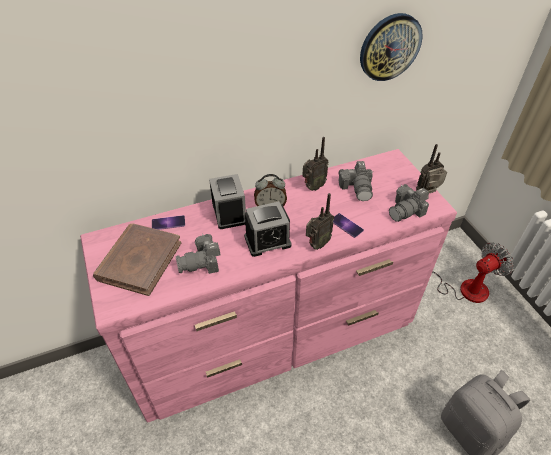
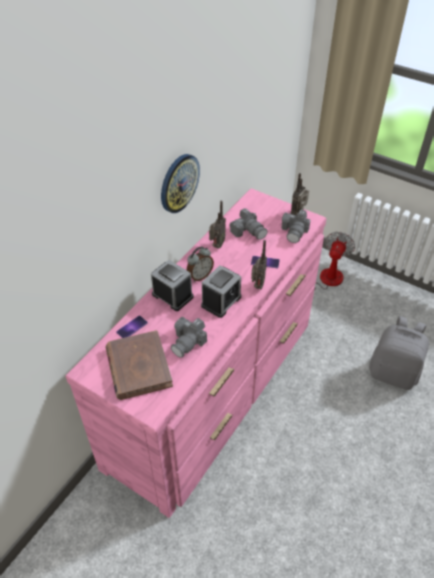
camera: 35 degrees left, 0 degrees up
wall clock [360,13,423,81] -> wall clock moved to [161,154,200,213]

